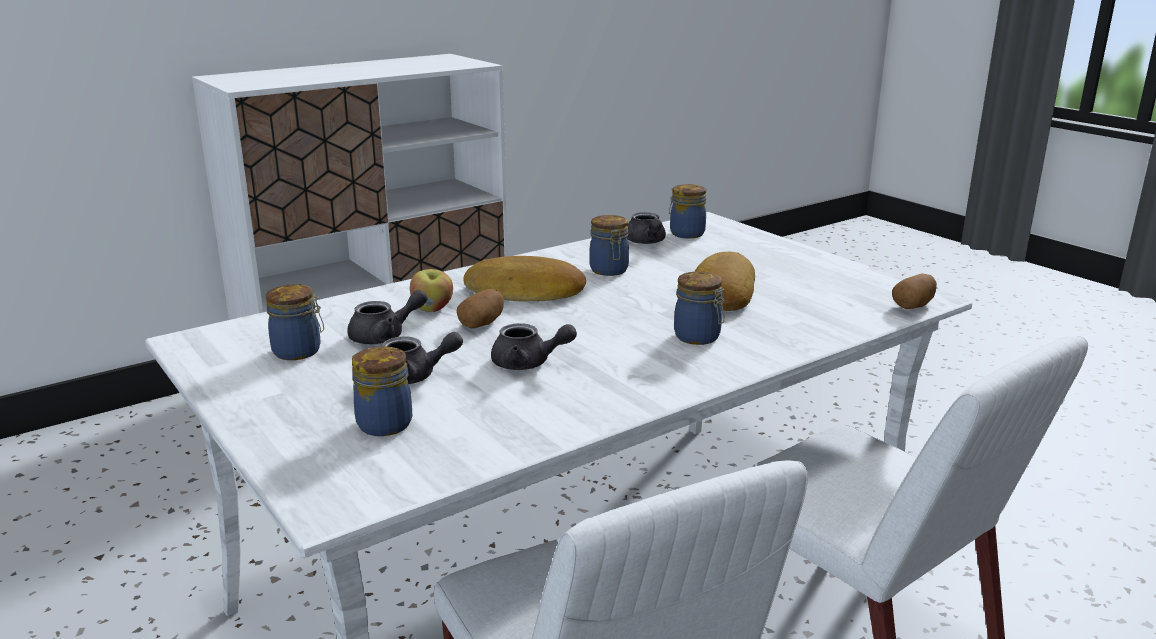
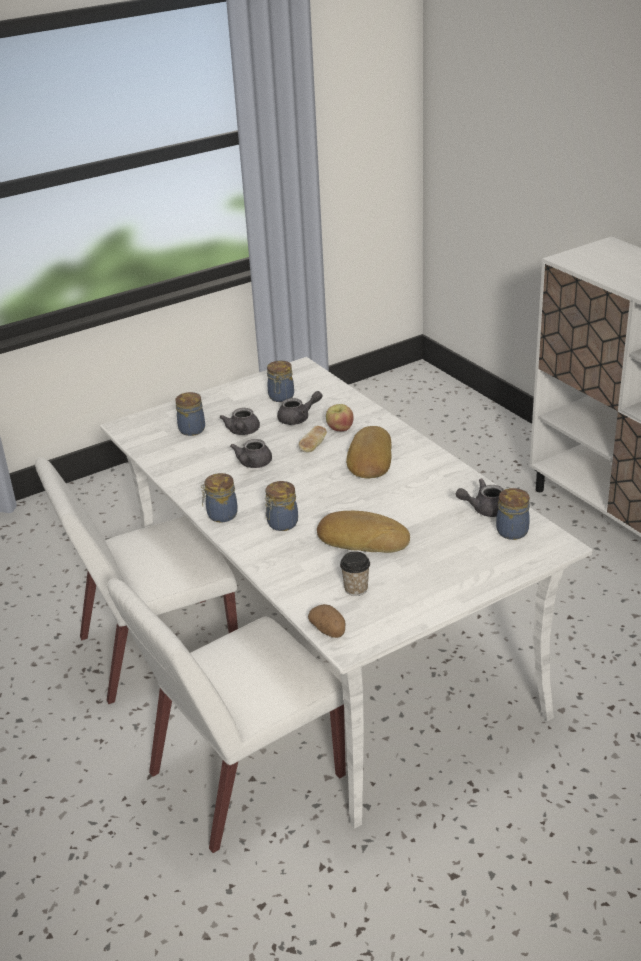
camera: 95 degrees right, 10 degrees up
grey teapot [347,290,428,344] -> grey teapot turned 90 degrees counterclockwise [277,391,323,425]
potato [457,289,504,328] -> bread [299,426,327,453]
jar [589,215,629,276] -> jar moved to [201,473,238,523]
none -> cup [340,551,370,596]

